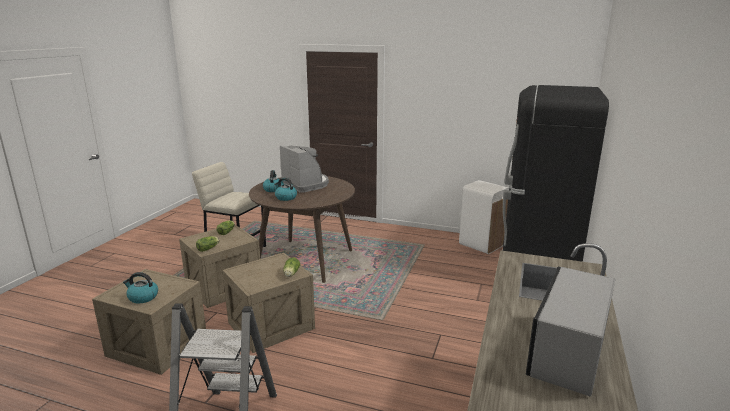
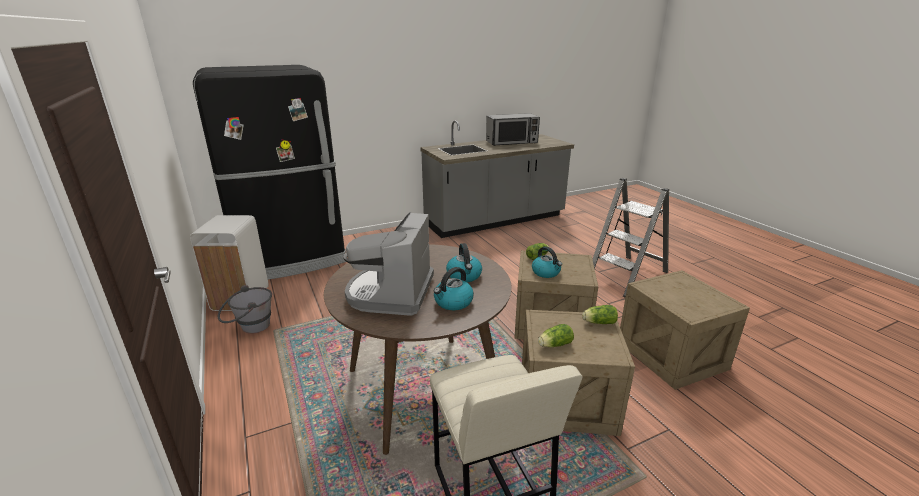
camera: 135 degrees left, 5 degrees up
kettle [123,272,158,303] -> kettle moved to [532,246,562,278]
none -> grey bucket [218,285,272,334]

